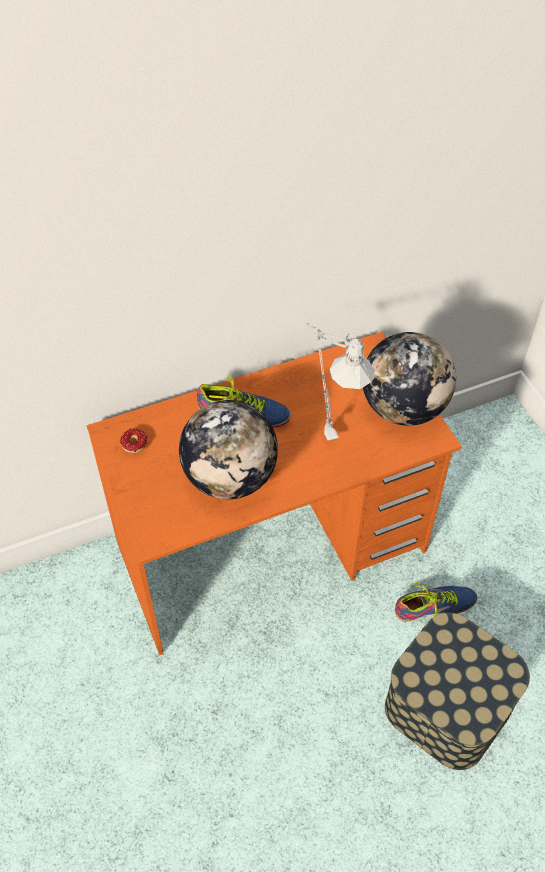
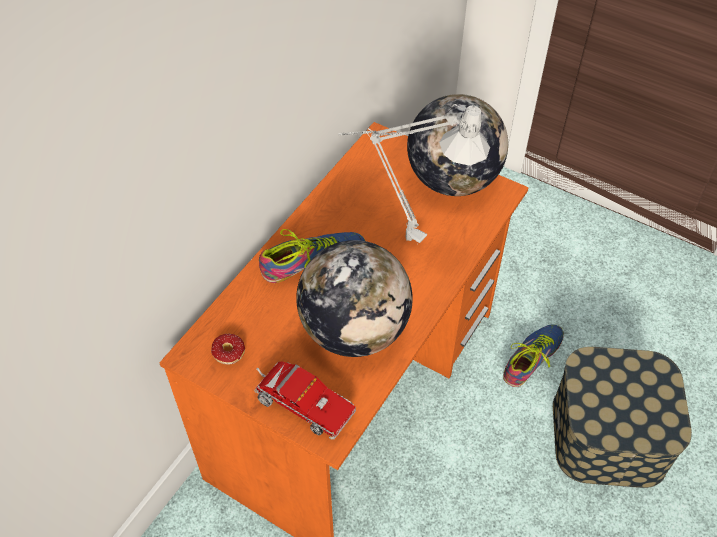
camera: 35 degrees left, 0 degrees up
none -> toy truck [254,361,356,439]

